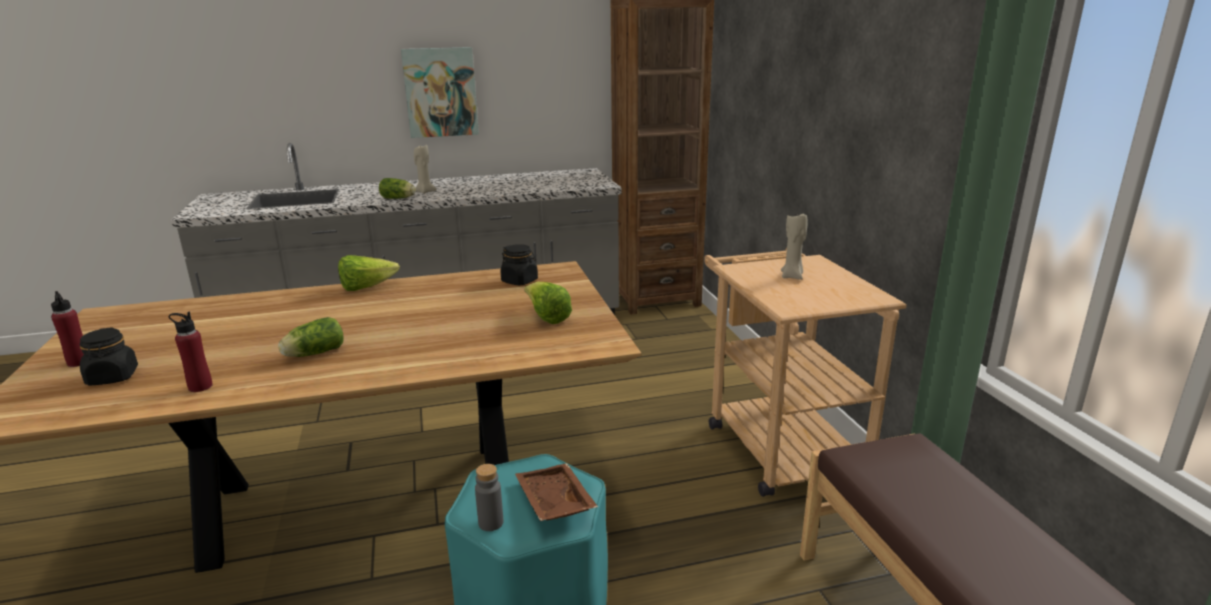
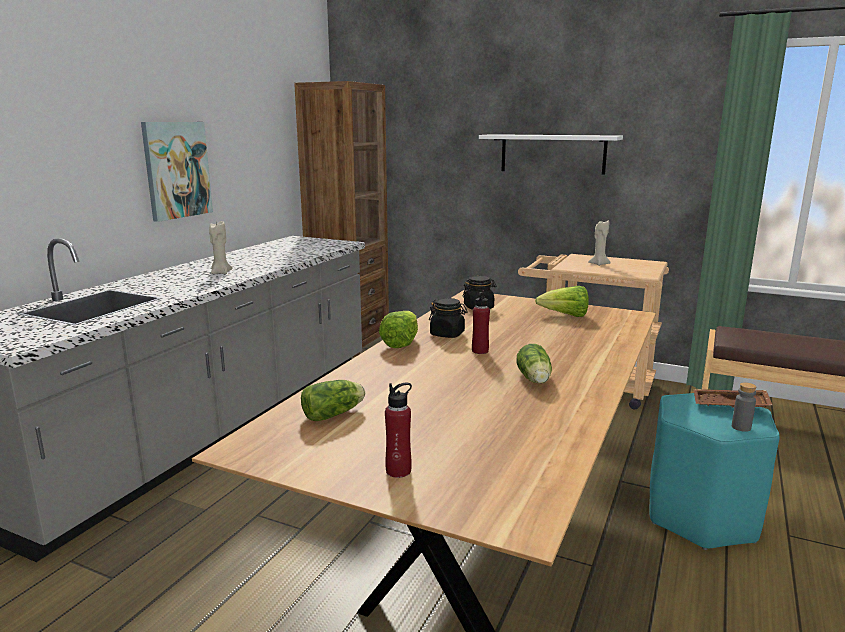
camera: 50 degrees left, 5 degrees down
black jar [80,327,138,386] -> black jar moved to [429,298,467,338]
red bottle [169,312,213,392] -> red bottle moved to [472,290,490,354]
lettuce [379,178,416,199] -> lettuce moved to [301,380,365,421]
none -> white shelf [479,134,623,175]

